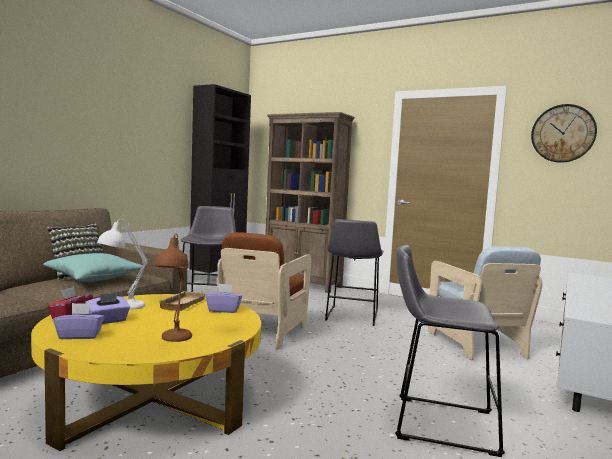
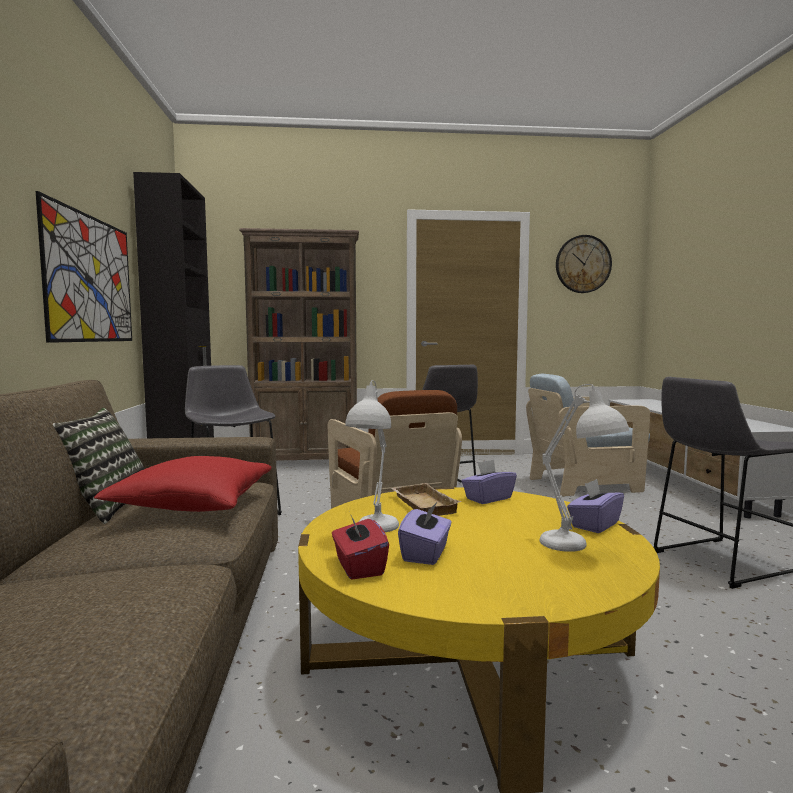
camera: 35 degrees left, 0 degrees up
turquoise pillow [43,253,142,282] -> red pillow [94,456,271,512]
purple tissue box [53,303,104,339] -> purple tissue box moved to [567,479,624,533]
brown table lamp [155,233,192,342] -> white table lamp [540,384,629,552]
beige armchair [428,246,543,360] -> beige armchair turned 120 degrees clockwise [526,374,650,496]
none -> picture [36,191,132,343]

